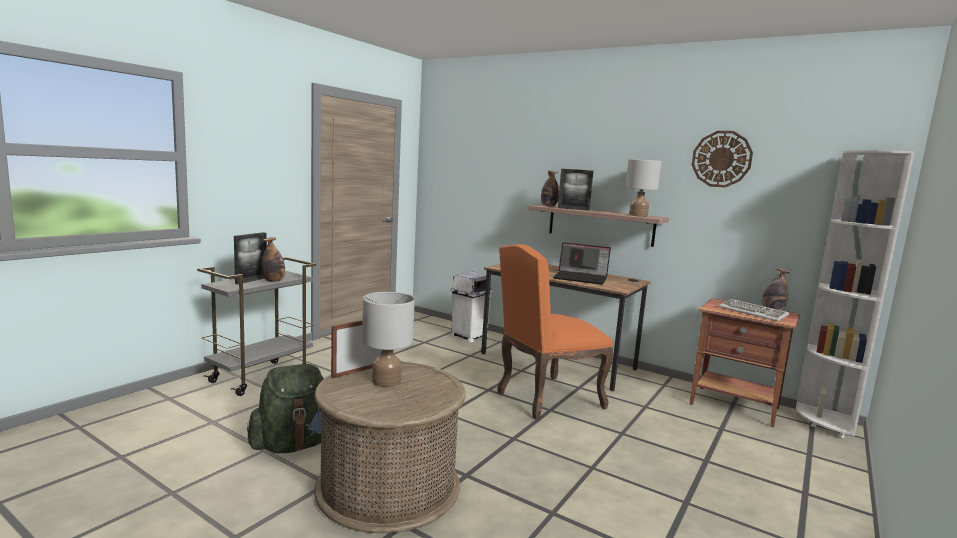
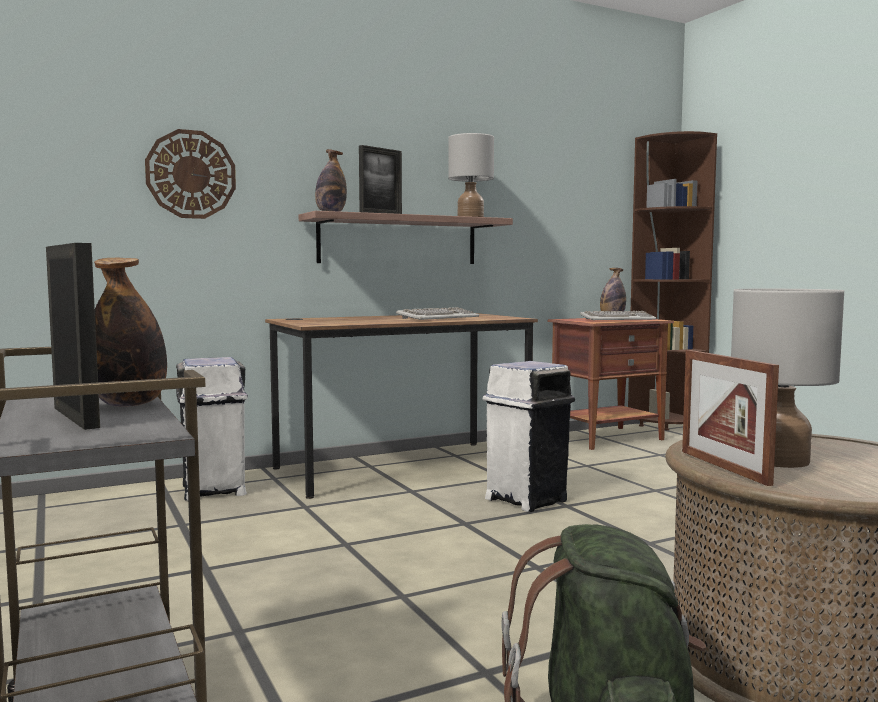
camera: 60 degrees left, 5 degrees down
orange chair [498,244,613,420] -> white trash can [483,361,575,512]
laptop [554,242,611,285] -> keyboard [396,307,479,320]
wall clock [692,131,753,188] -> wall clock moved to [145,129,236,219]
white bookcase [796,150,915,438] -> brown bookcase [628,131,717,430]

